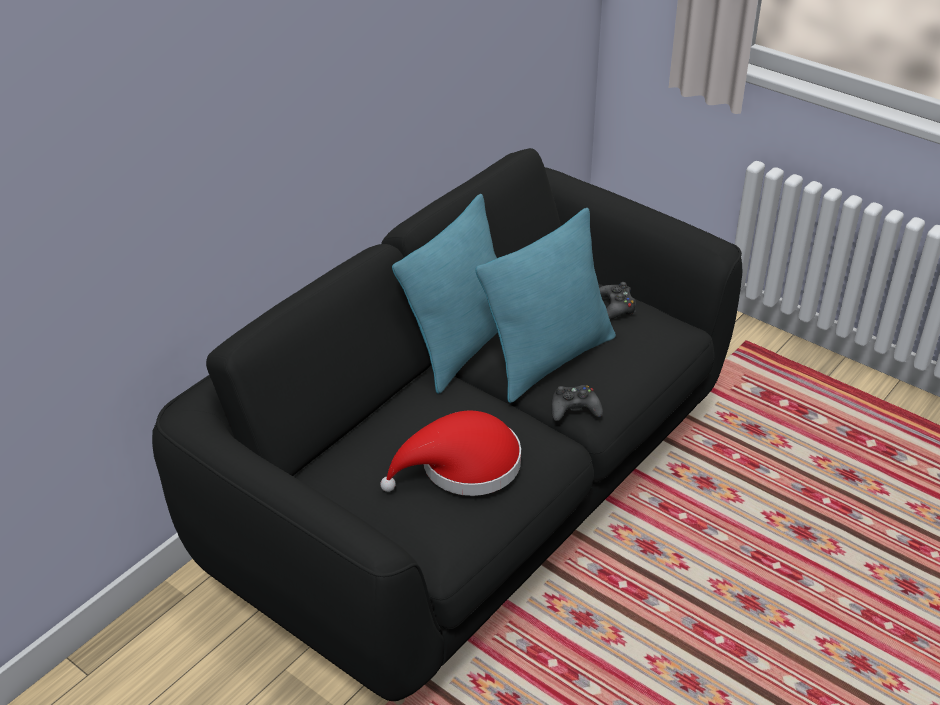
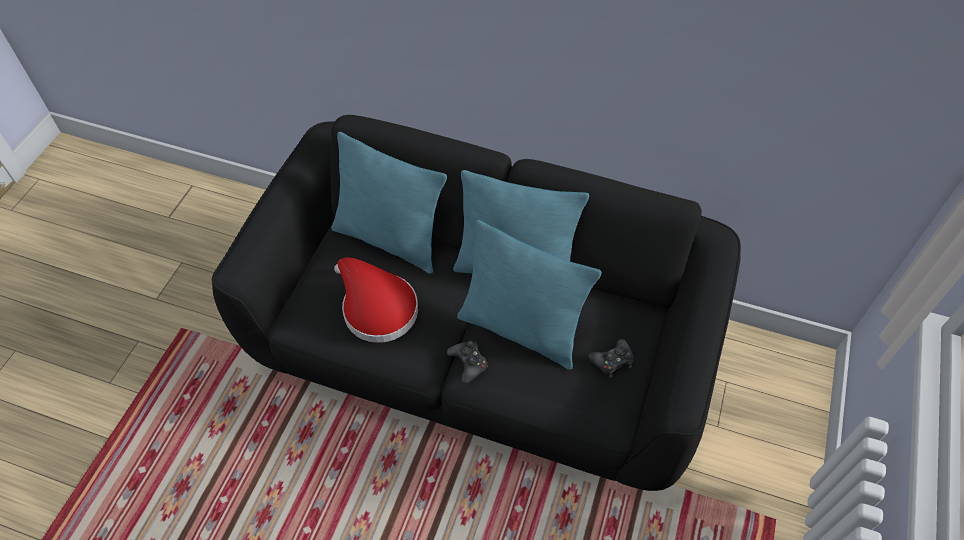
camera: 70 degrees right, 15 degrees up
none -> turquoise pillow [332,132,447,274]

